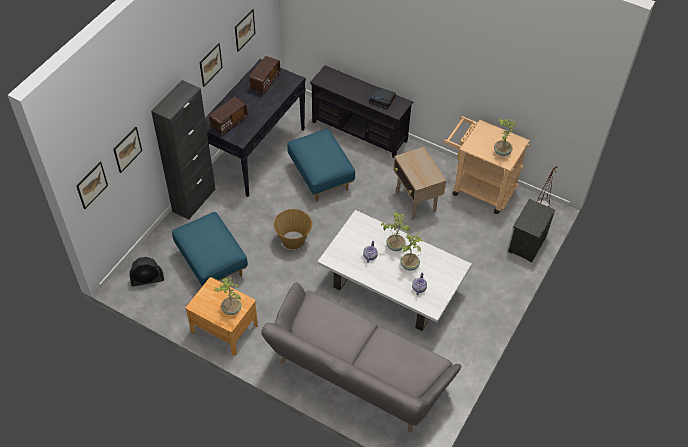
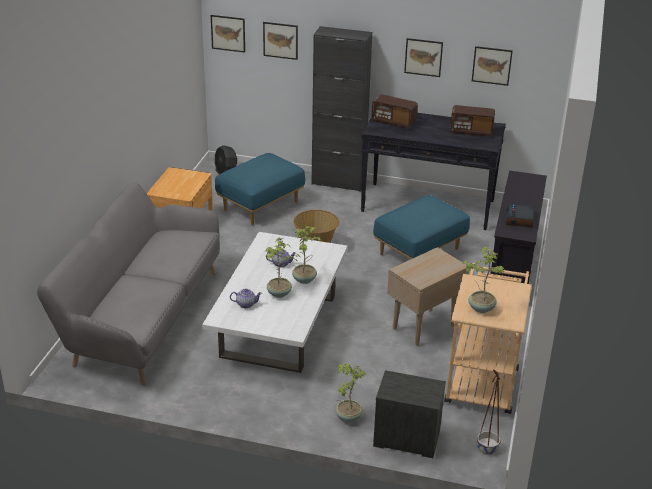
camera: 75 degrees right, 20 degrees down
potted plant [214,277,241,315] -> potted plant moved to [336,364,366,422]

